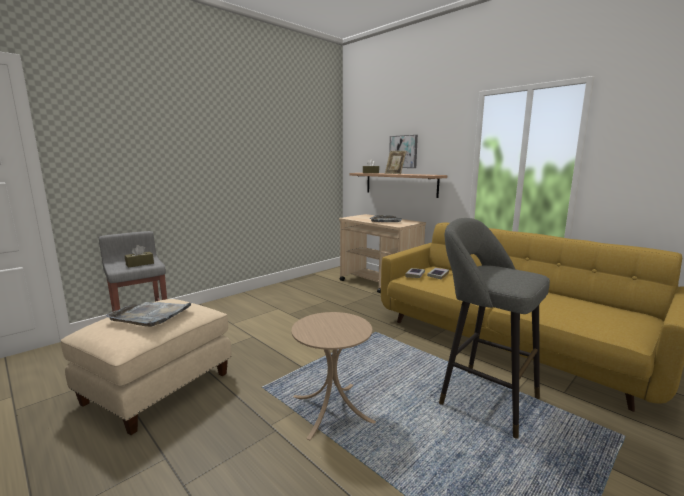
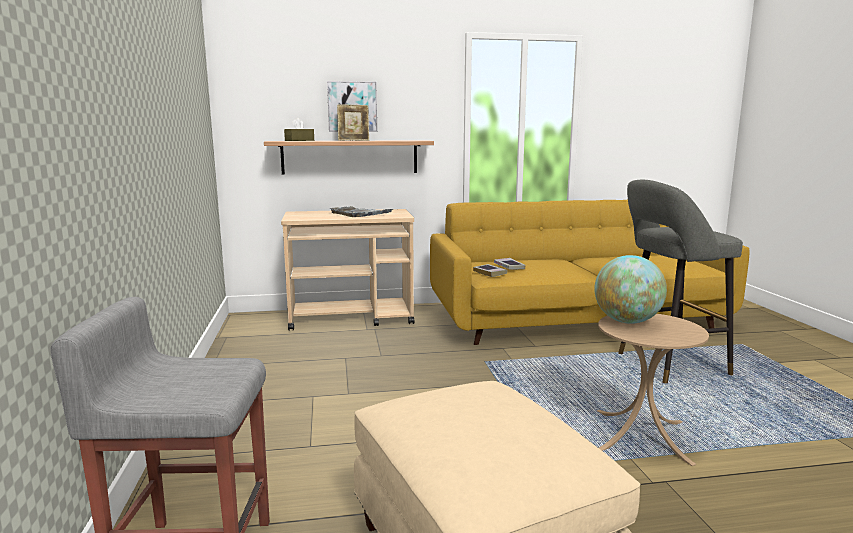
camera: 55 degrees left, 0 degrees up
grey tray [106,302,193,327] -> none
brown tissue box [125,245,154,268] -> none
none -> globe [594,255,667,324]

